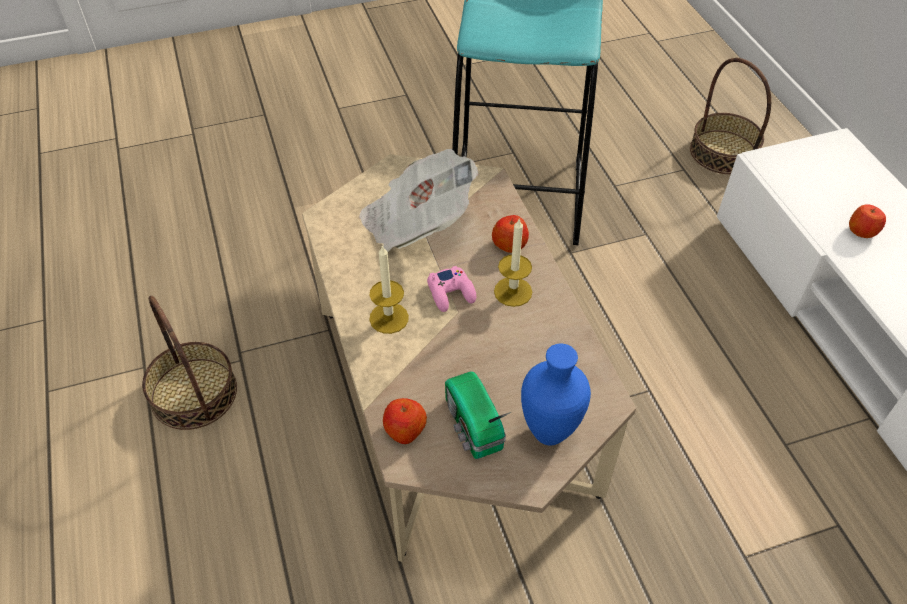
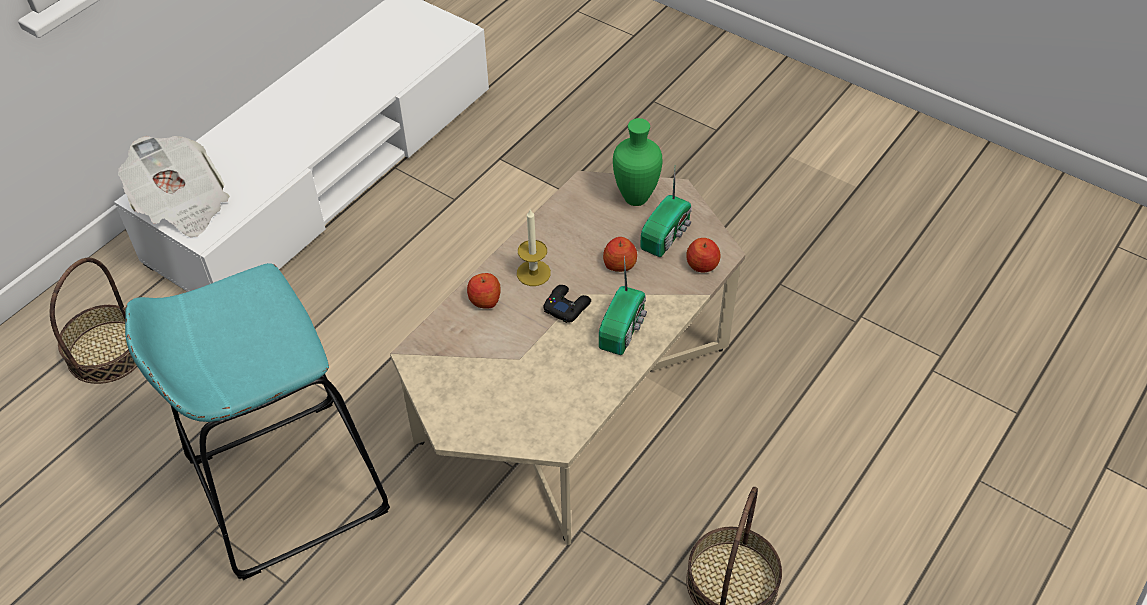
camera: 125 degrees left, 0 degrees up
newspaper [359,149,478,252] -> newspaper moved to [118,136,230,237]
candle [369,245,409,334] -> radio [599,255,647,355]
pink game controller [427,266,476,312] -> black game controller [543,285,591,323]
blue vase [521,343,591,446] -> green vase [613,118,662,206]
apple [849,204,886,238] -> apple moved to [603,237,637,272]

